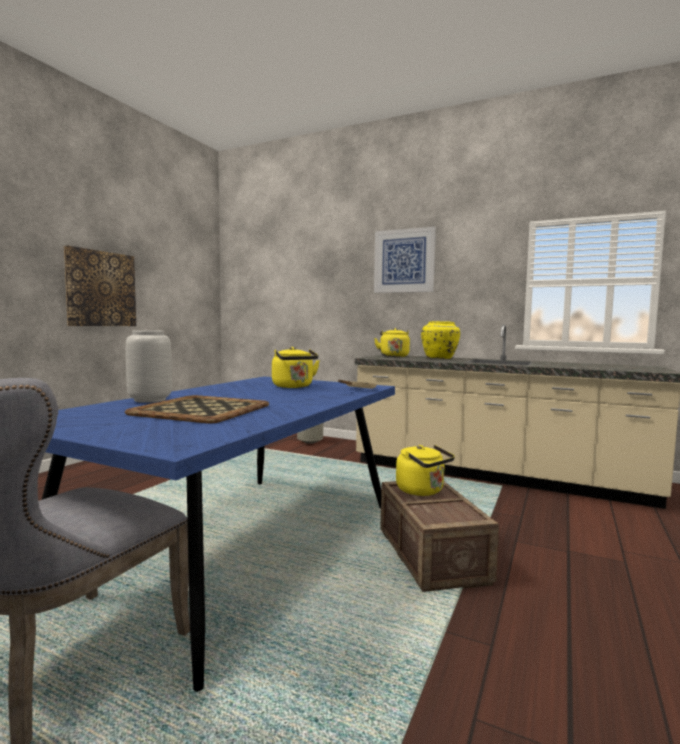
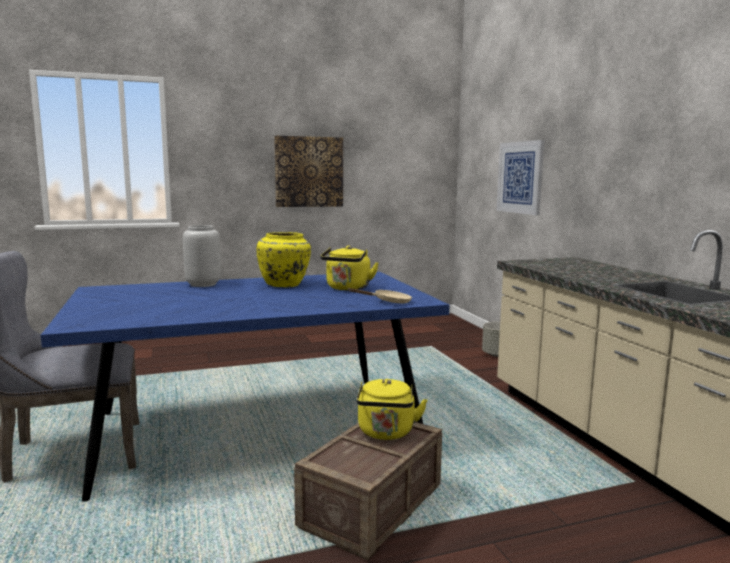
camera: 45 degrees right, 5 degrees up
tray [125,395,269,423] -> none
picture [374,227,436,293] -> picture moved to [496,140,544,215]
yellow kettle [374,328,410,357] -> none
yellow vase [421,321,460,359] -> yellow vase moved to [256,232,311,287]

